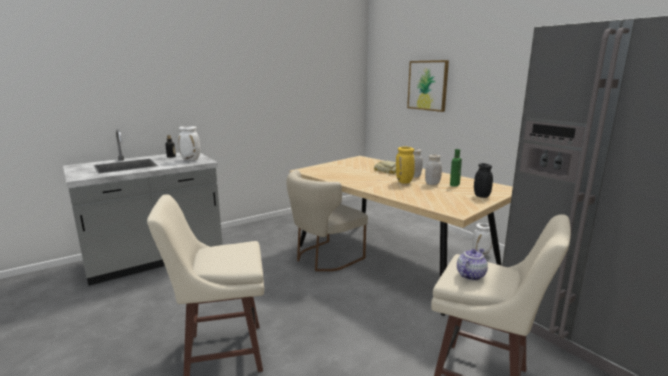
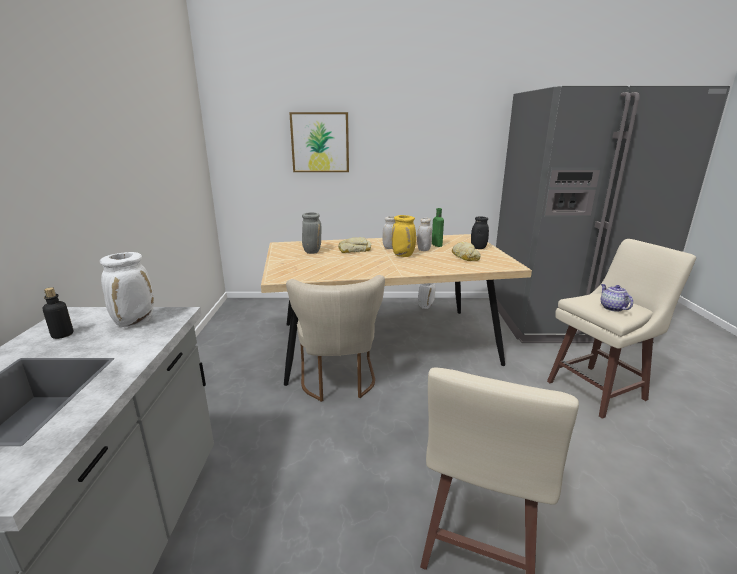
camera: 55 degrees left, 5 degrees up
none -> grey vase [302,212,321,254]
none -> bread [452,242,481,261]

